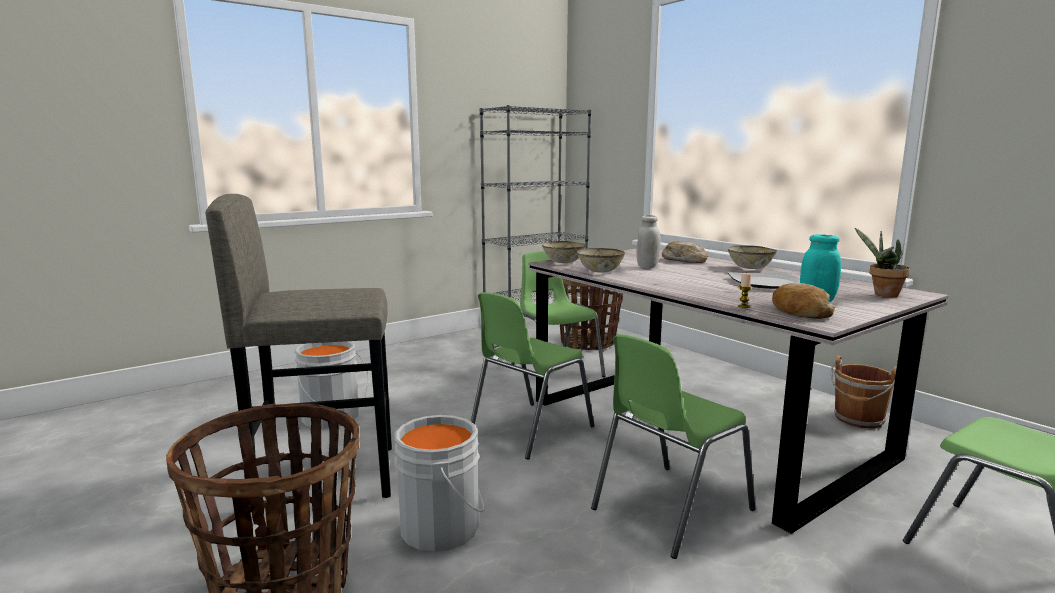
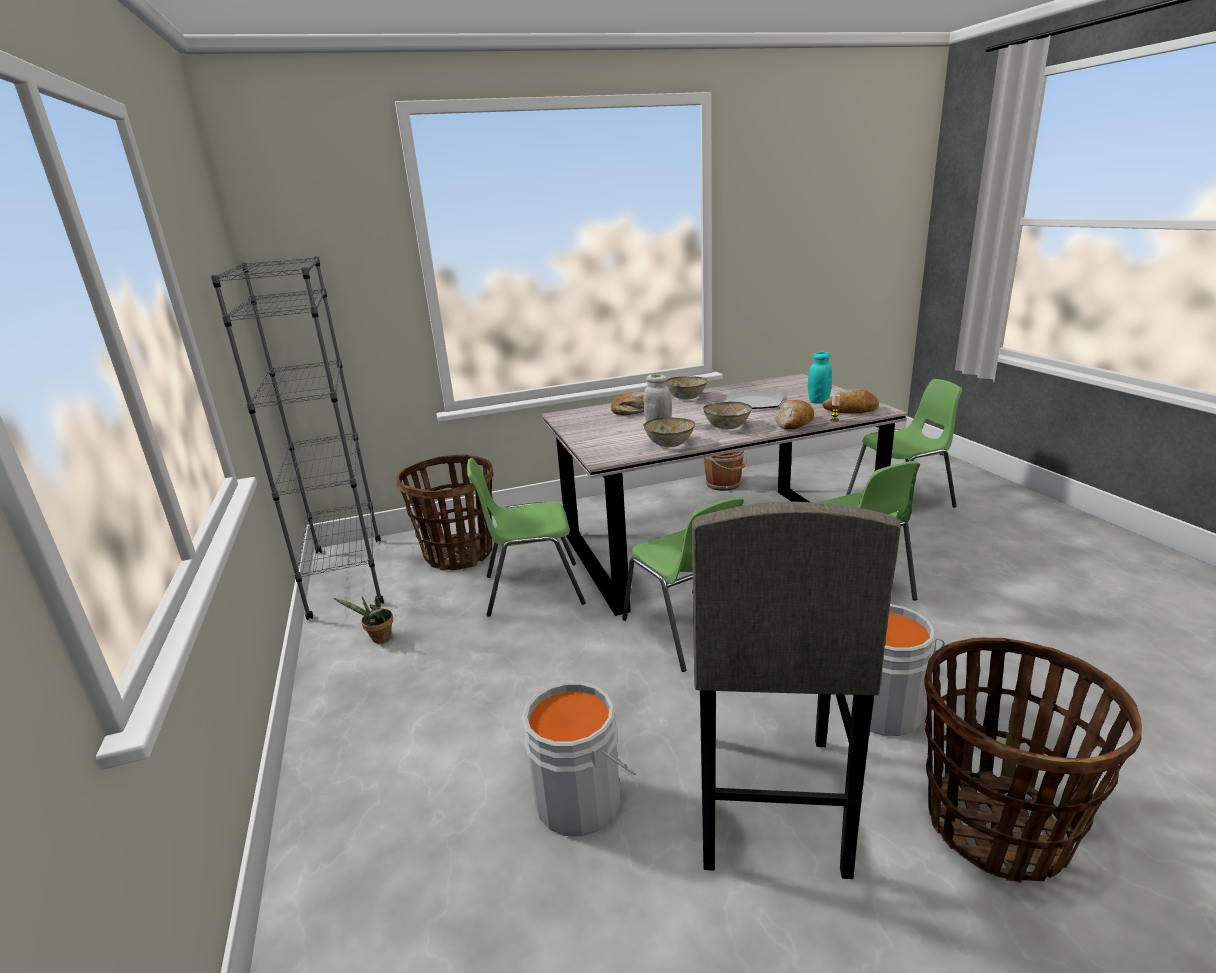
camera: 70 degrees left, 10 degrees up
bowl [542,241,586,263] -> bowl moved to [703,402,752,429]
potted plant [855,228,910,297] -> potted plant moved to [334,596,393,643]
none -> bread [775,400,814,429]

